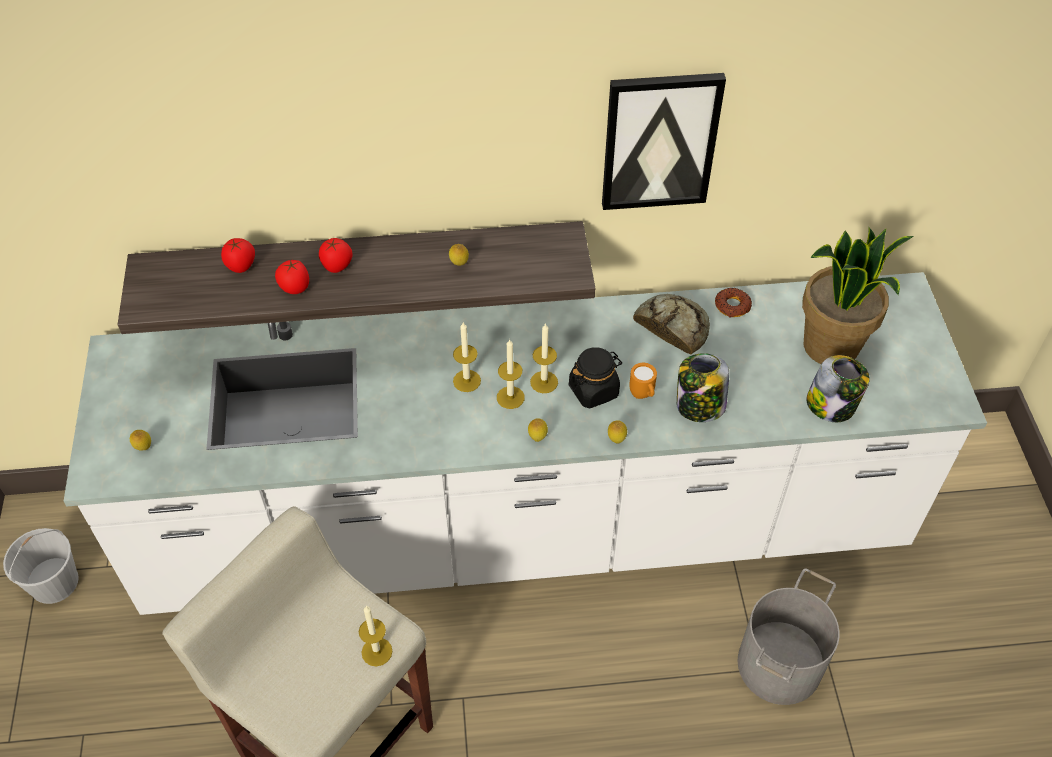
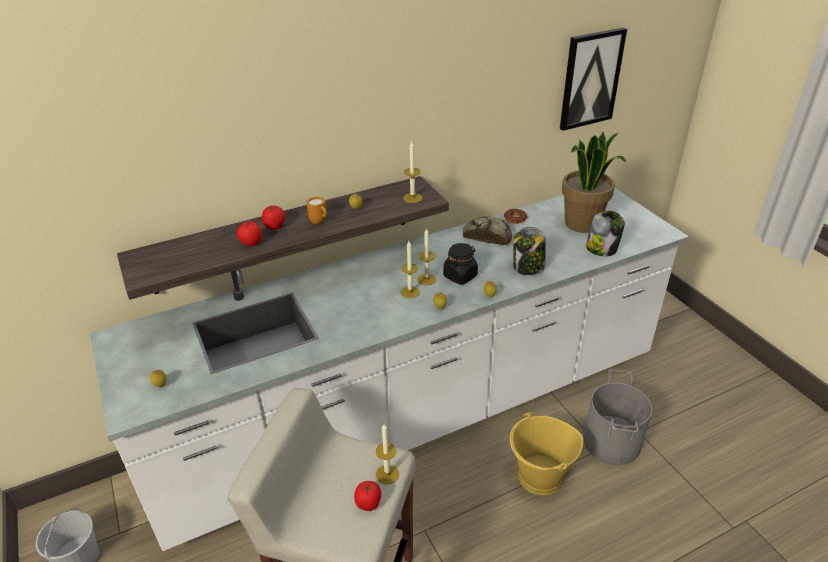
camera: 20 degrees left, 15 degrees down
tomato [221,238,255,273] -> tomato moved to [354,481,381,511]
candle [453,323,481,392] -> candle moved to [403,141,422,203]
picture [602,73,726,210] -> picture moved to [560,27,627,131]
orange mug [629,363,657,399] -> orange mug moved to [306,197,327,224]
none -> yellow bucket [510,412,583,496]

